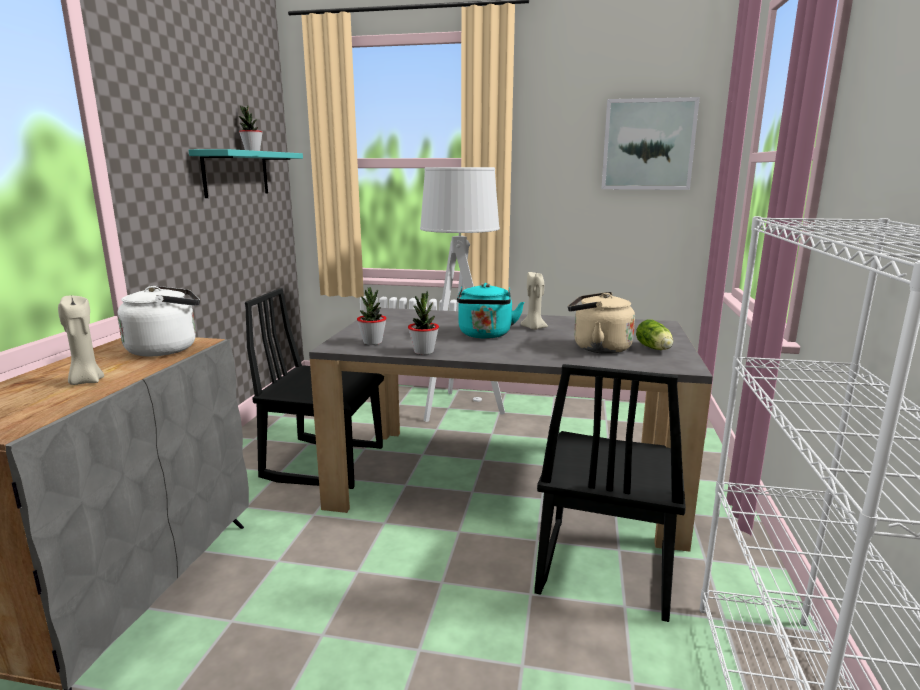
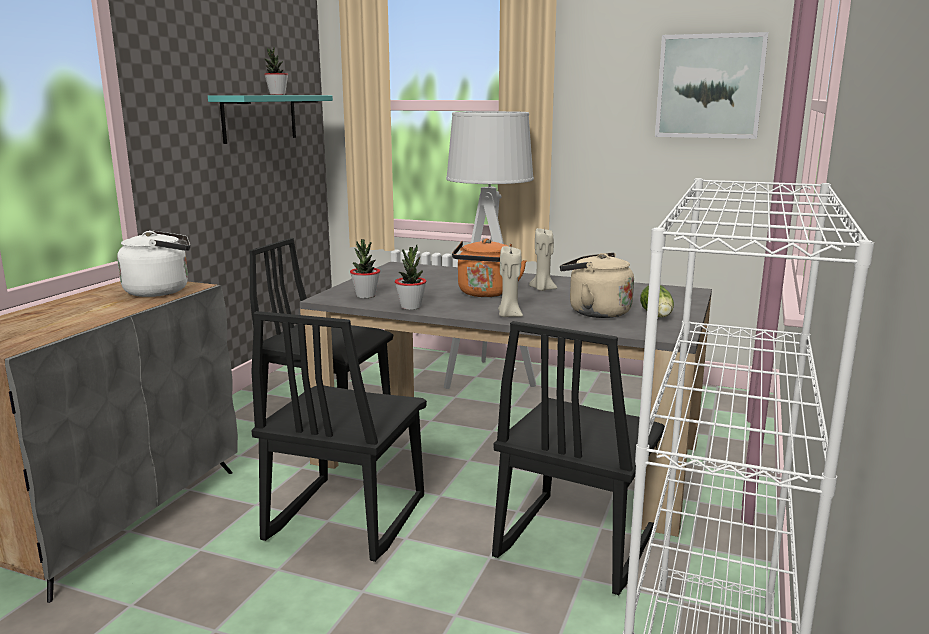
camera: 10 degrees right, 0 degrees up
beige candle [58,294,104,385] -> beige candle moved to [498,246,523,317]
turquoise kettle [457,283,525,339] -> orange kettle [452,238,527,297]
none -> black chair [251,311,427,562]

